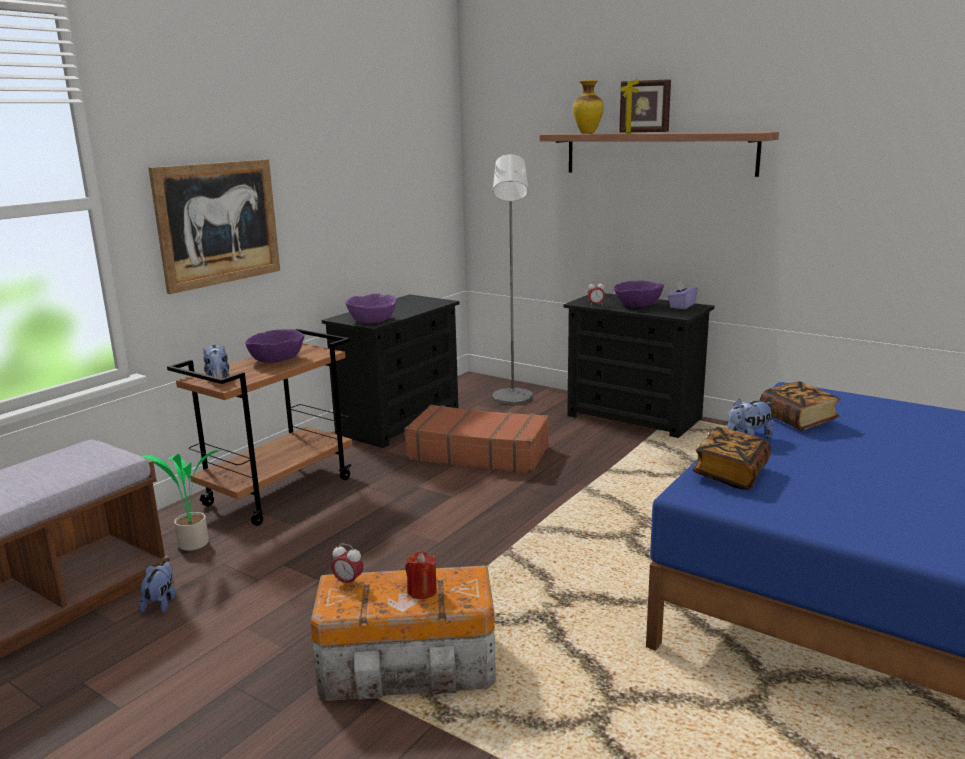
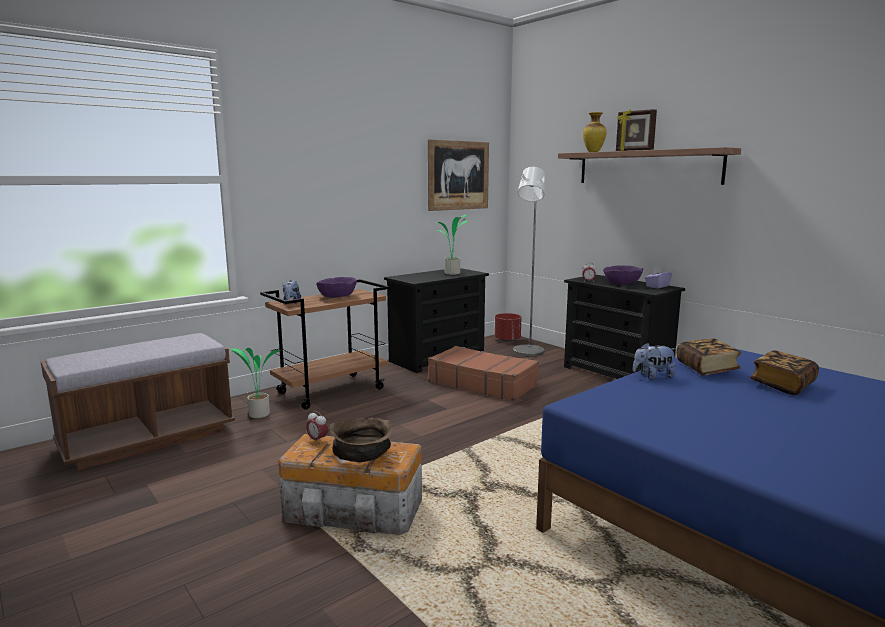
camera: 15 degrees right, 5 degrees down
plush toy [139,561,175,613] -> none
picture [149,159,280,294] -> picture moved to [428,139,489,211]
purple bowl [345,293,397,323] -> none
red candle [405,551,437,599] -> brown bowl [329,417,393,462]
book [692,427,771,490] -> book moved to [750,350,819,395]
none -> potted plant [435,215,468,275]
none -> red planter [495,313,522,342]

